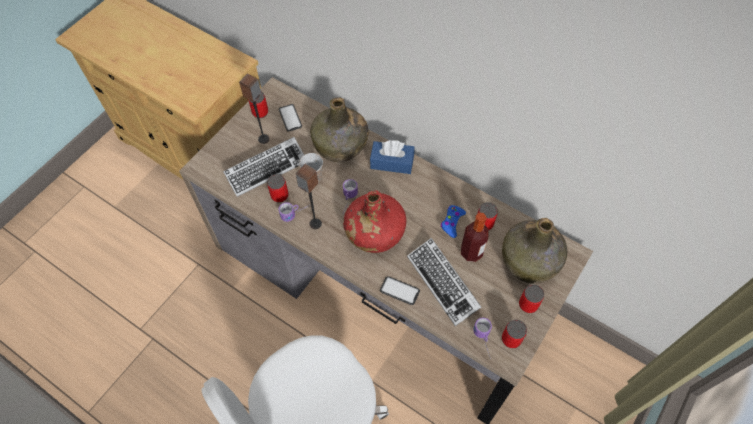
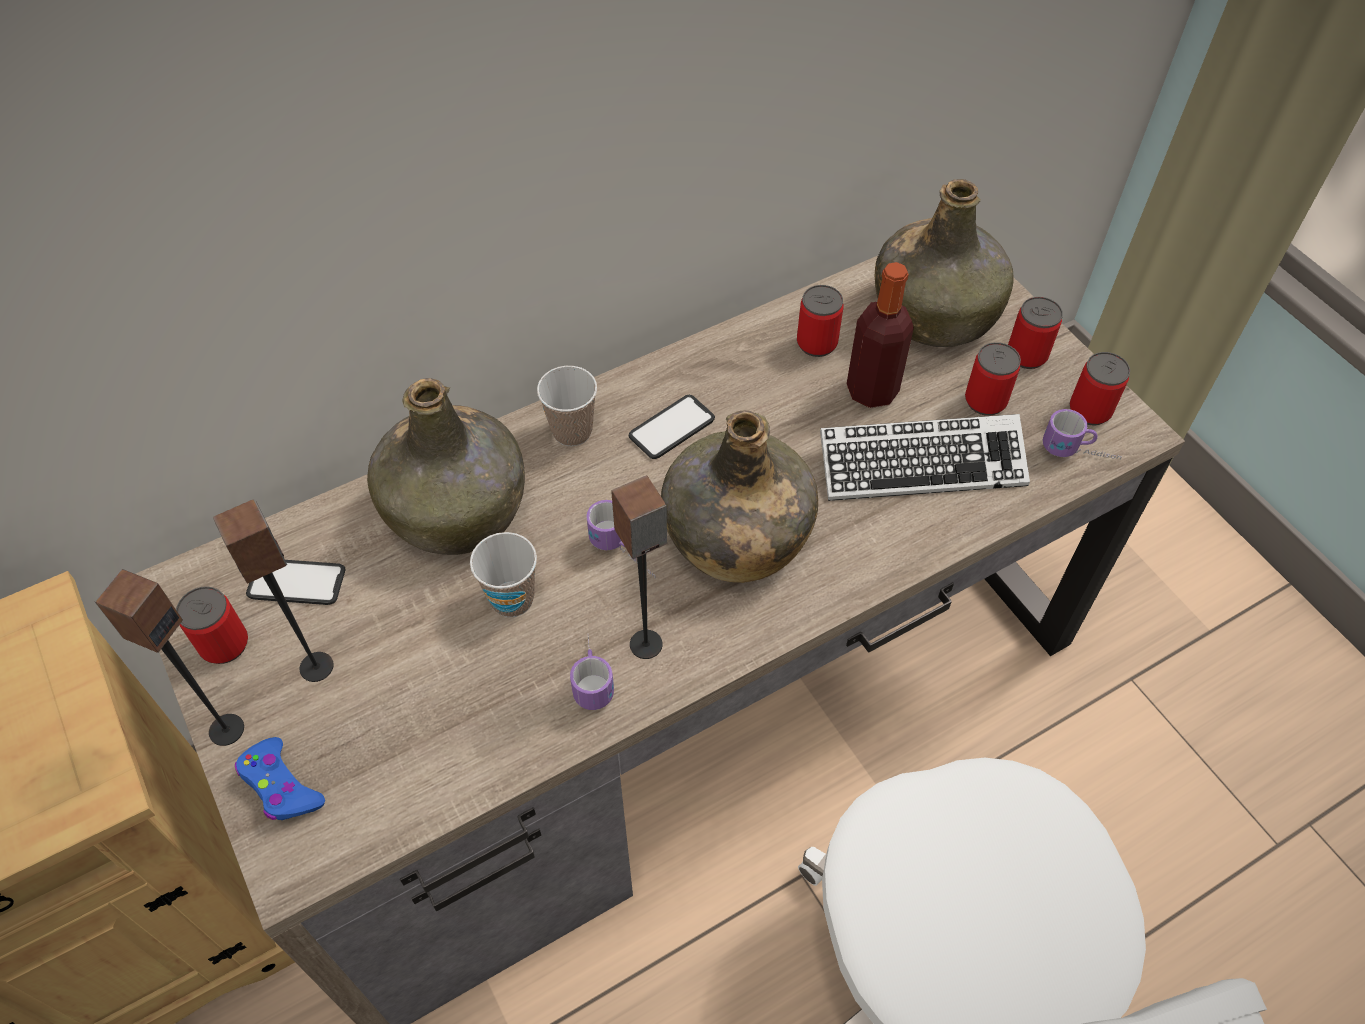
camera: 65 degrees left, 5 degrees down
keyboard [223,137,304,197] -> none
can [267,174,289,203] -> can moved to [965,342,1021,416]
red bottle [343,190,406,253] -> green bottle [661,410,818,583]
blue tissue box [370,140,414,174] -> cup [537,366,597,447]
phone [380,276,420,305] -> phone moved to [629,395,715,459]
blue game controller [441,205,466,238] -> blue game controller moved to [235,737,325,820]
none -> speaker [95,569,244,746]

